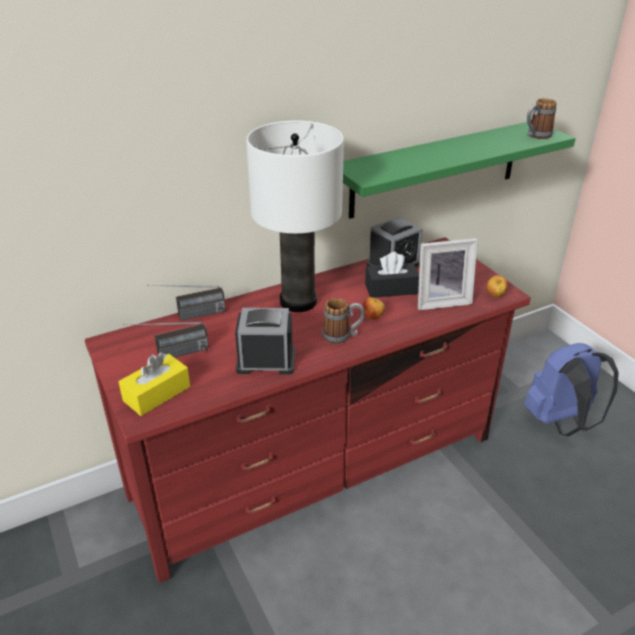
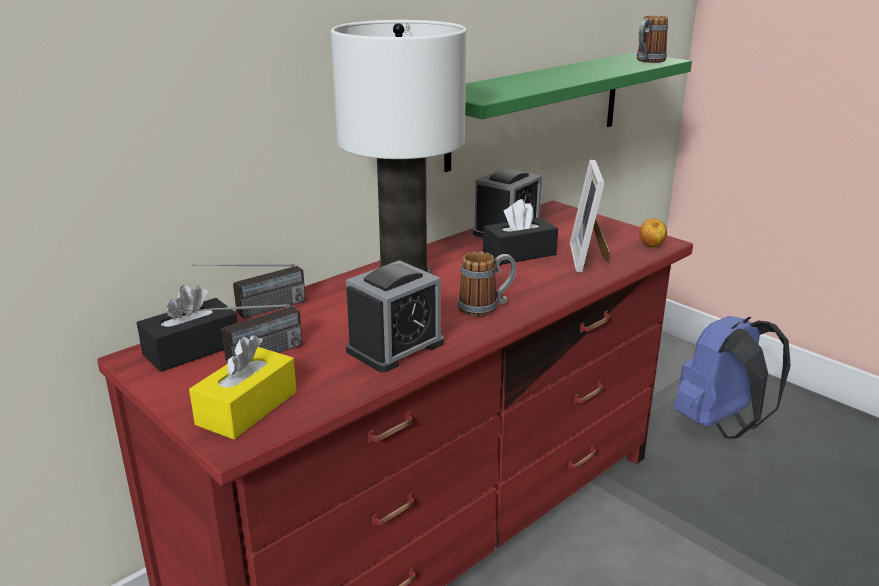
camera: 15 degrees left, 10 degrees down
alarm clock [235,308,295,374] -> alarm clock turned 150 degrees clockwise [346,260,444,373]
apple [363,297,385,320] -> none
picture frame [418,238,478,310] -> picture frame turned 120 degrees clockwise [570,160,610,273]
none -> black tissue box [137,285,238,372]

